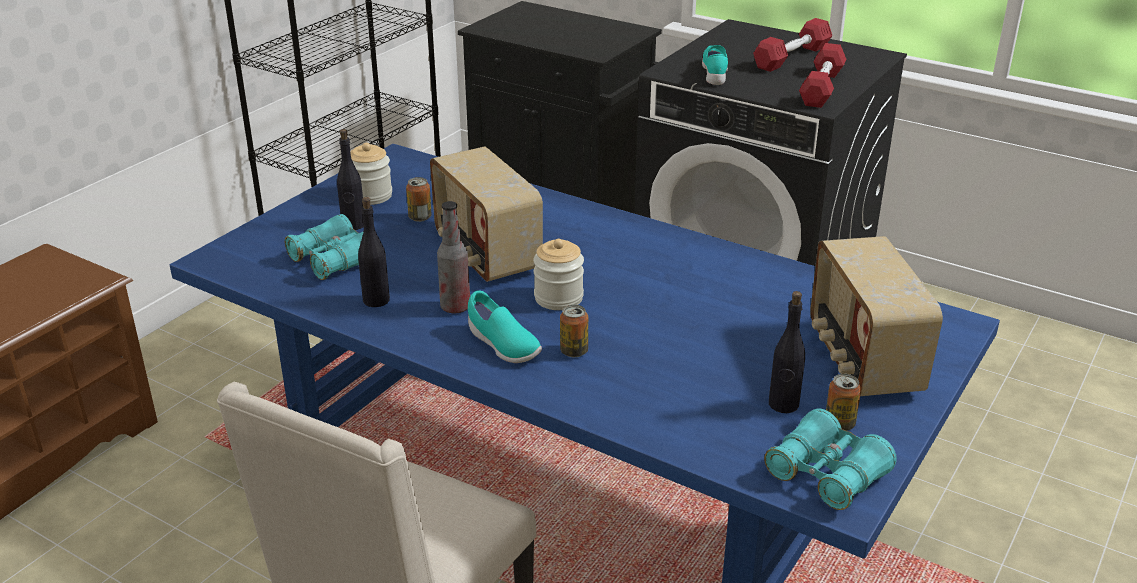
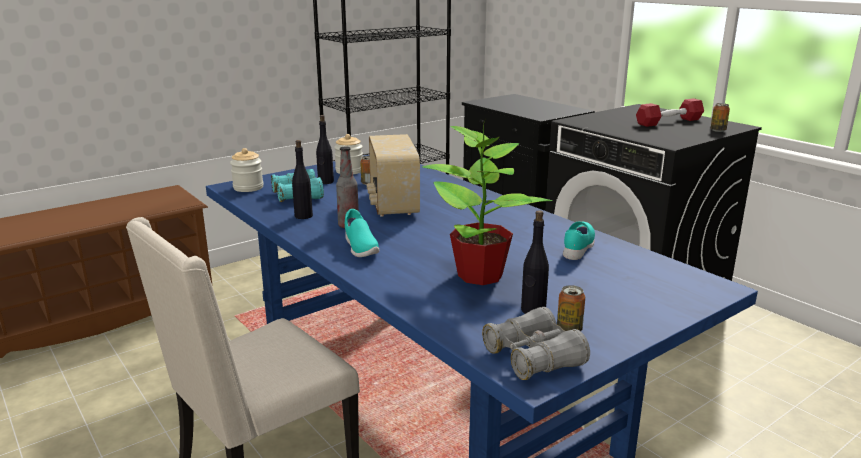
camera: 20 degrees right, 10 degrees down
jar [533,239,584,310] -> jar moved to [230,148,264,192]
can [560,305,588,357] -> can moved to [711,103,730,132]
turquoise shoe [702,45,728,85] -> turquoise shoe moved to [563,221,595,260]
turquoise binoculars [764,409,897,510] -> grey binoculars [482,307,590,380]
red dumbbell [799,43,846,108] -> none
radio [810,236,943,396] -> none
none -> potted plant [423,118,553,285]

